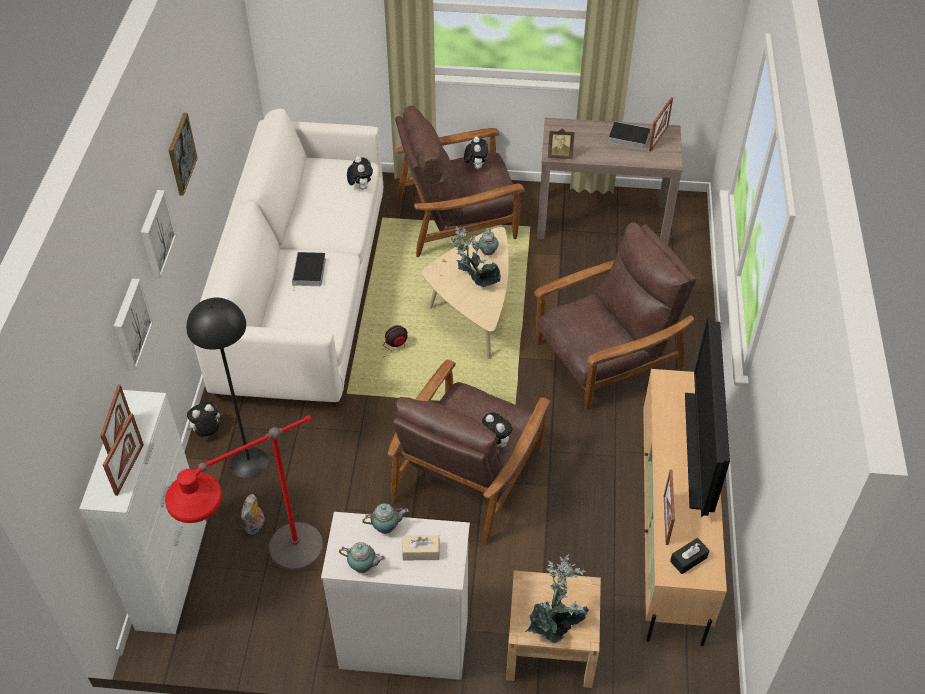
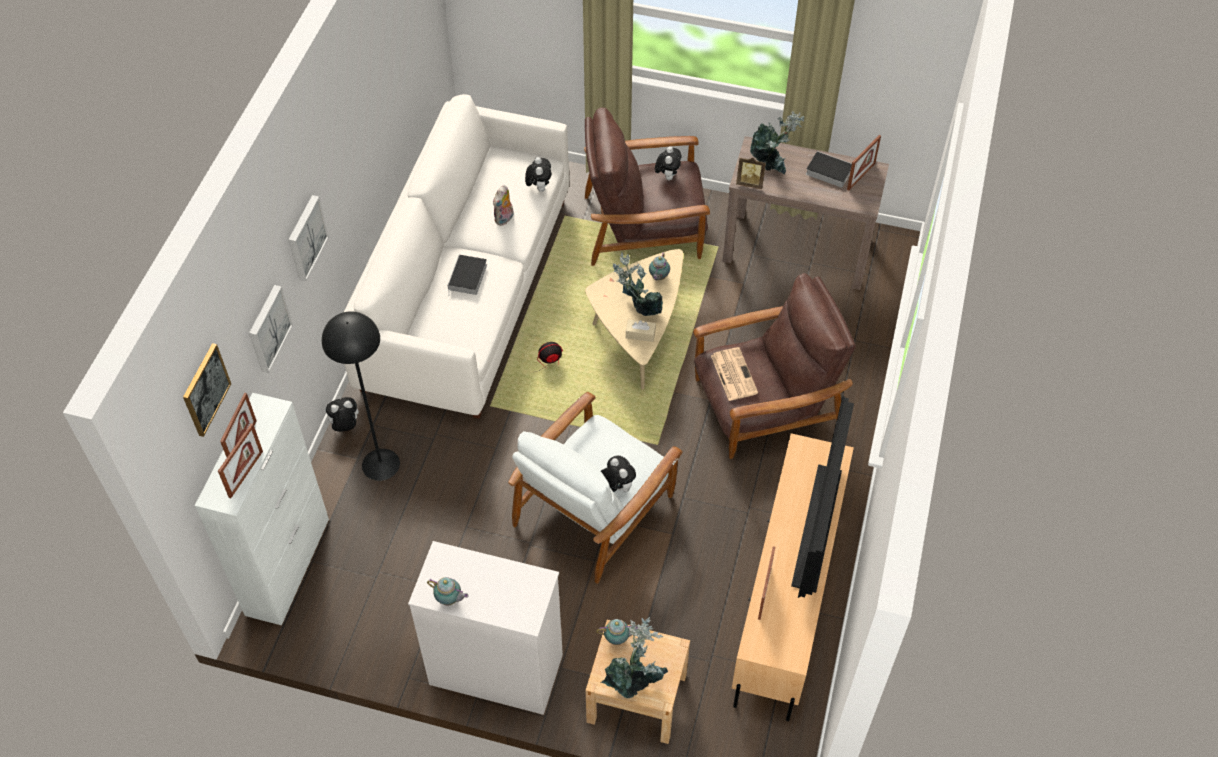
camera: 10 degrees right, 5 degrees up
red floor lamp [165,415,324,572] -> none
picture [169,113,198,196] -> picture moved to [183,343,231,437]
plush toy [241,494,265,535] -> plush toy moved to [493,185,513,226]
teapot [362,503,409,534] -> teapot moved to [596,619,638,645]
brown armchair [388,360,551,544] -> white armchair [508,392,683,584]
beige tissue box [402,535,440,560] -> beige tissue box moved to [626,319,656,342]
black tissue box [670,538,709,574] -> none
none -> newspaper [711,347,758,401]
none -> potted plant [750,111,804,174]

